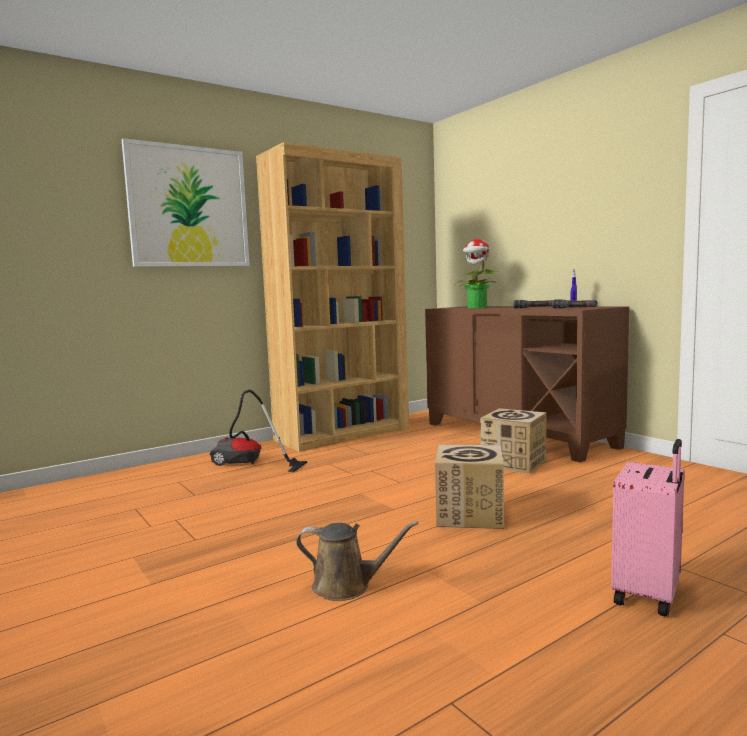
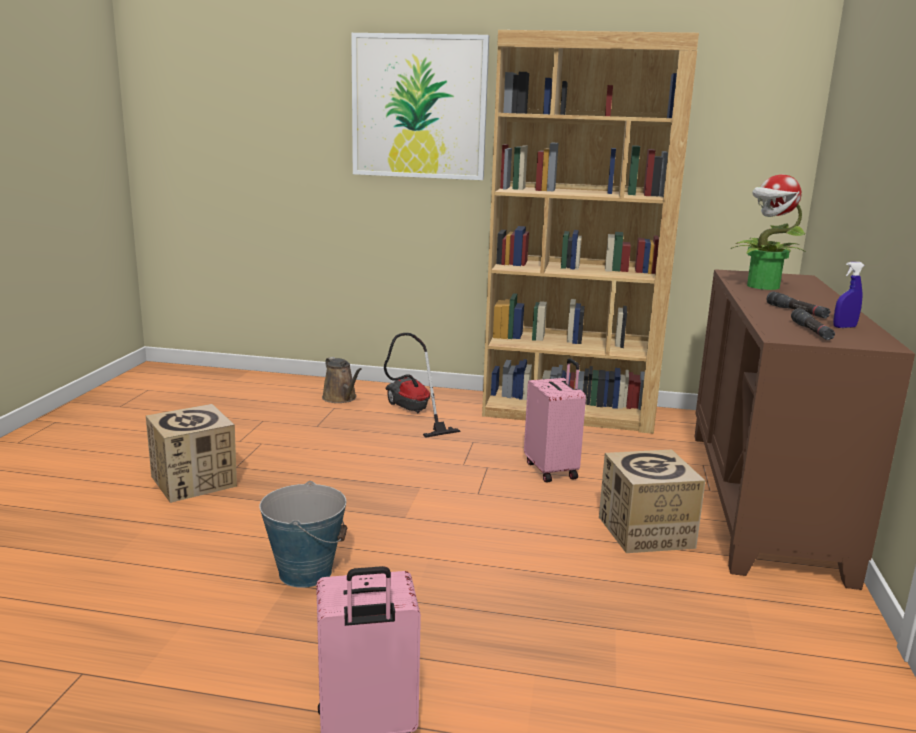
camera: 45 degrees right, 10 degrees up
brown watering can [296,521,418,601] -> brown watering can moved to [322,357,362,403]
cardboard box [435,445,504,529] -> cardboard box moved to [146,404,237,503]
none -> bucket [260,481,347,588]
none -> pink suitcase [524,358,586,482]

